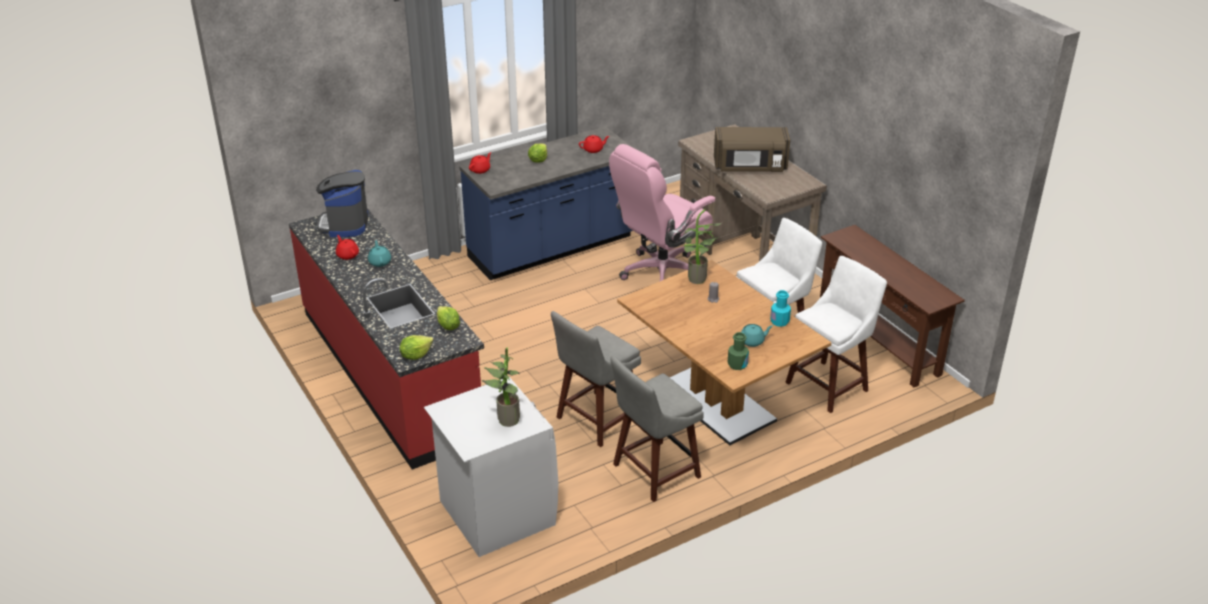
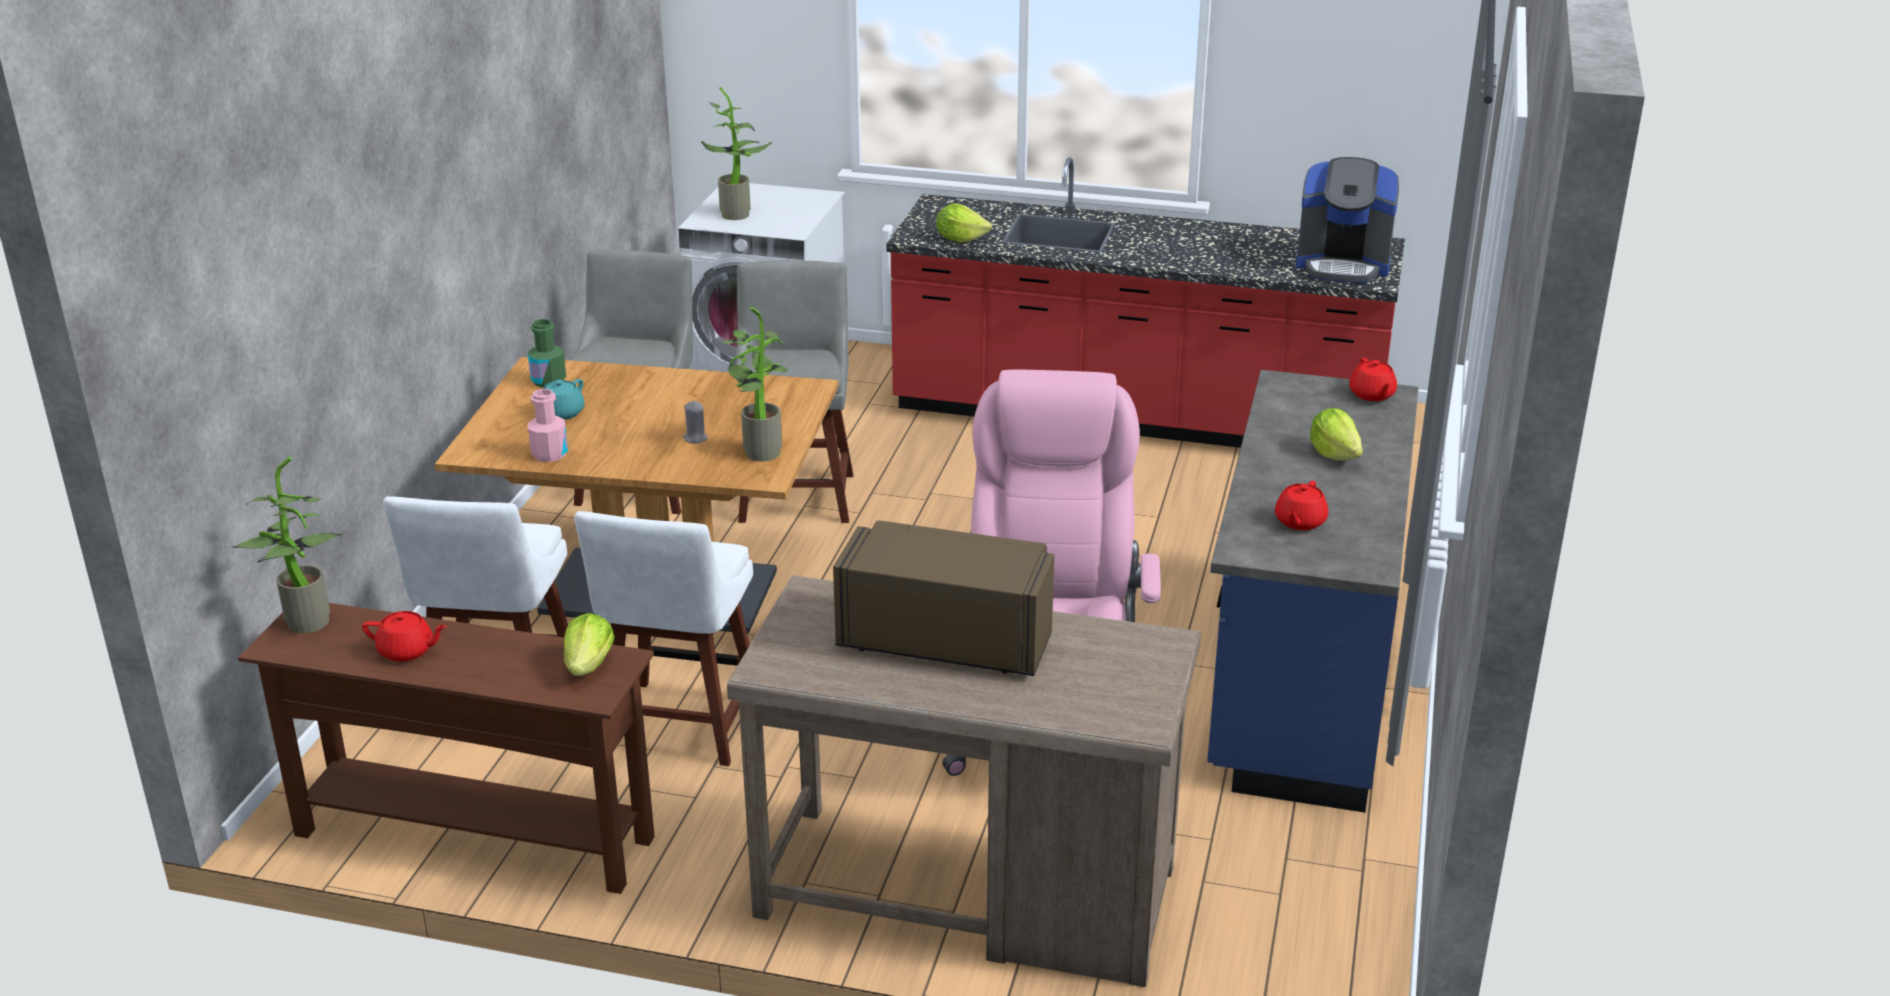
camera: 135 degrees right, 5 degrees down
coffee machine [316,170,369,237] -> coffee machine turned 150 degrees clockwise [1296,157,1399,283]
red teapot [336,235,359,260] -> red teapot moved to [362,611,447,662]
turquoise teapot [368,240,391,267] -> none
lettuce [400,335,434,360] -> lettuce moved to [564,613,615,676]
brown microwave [714,127,790,172] -> brown microwave turned 60 degrees clockwise [833,520,1054,676]
turquoise bottle [770,290,791,327] -> pink bottle [528,389,568,462]
none -> potted plant [232,457,342,633]

